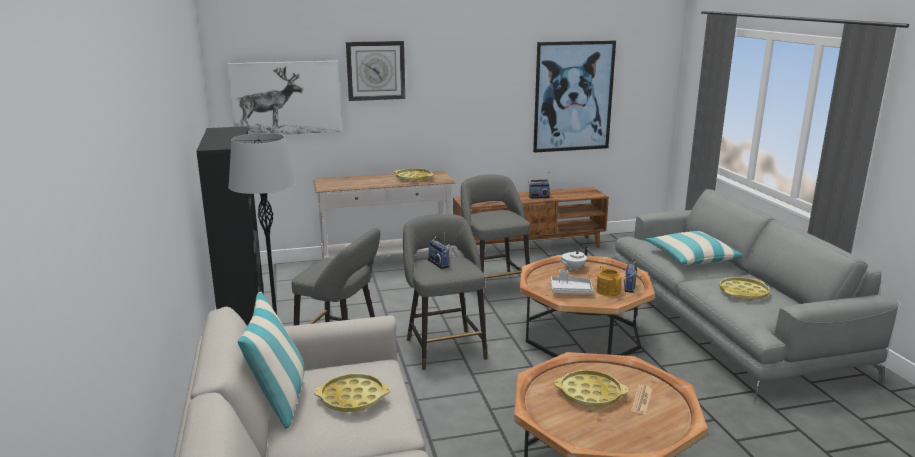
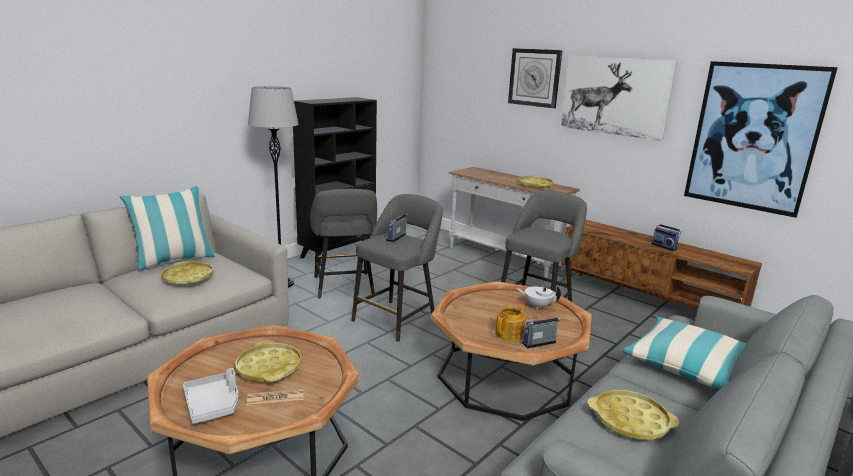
camera: 55 degrees right, 0 degrees up
picture [227,61,341,135] -> picture moved to [561,56,677,141]
grey tray [551,269,593,294] -> grey tray moved to [183,368,239,424]

